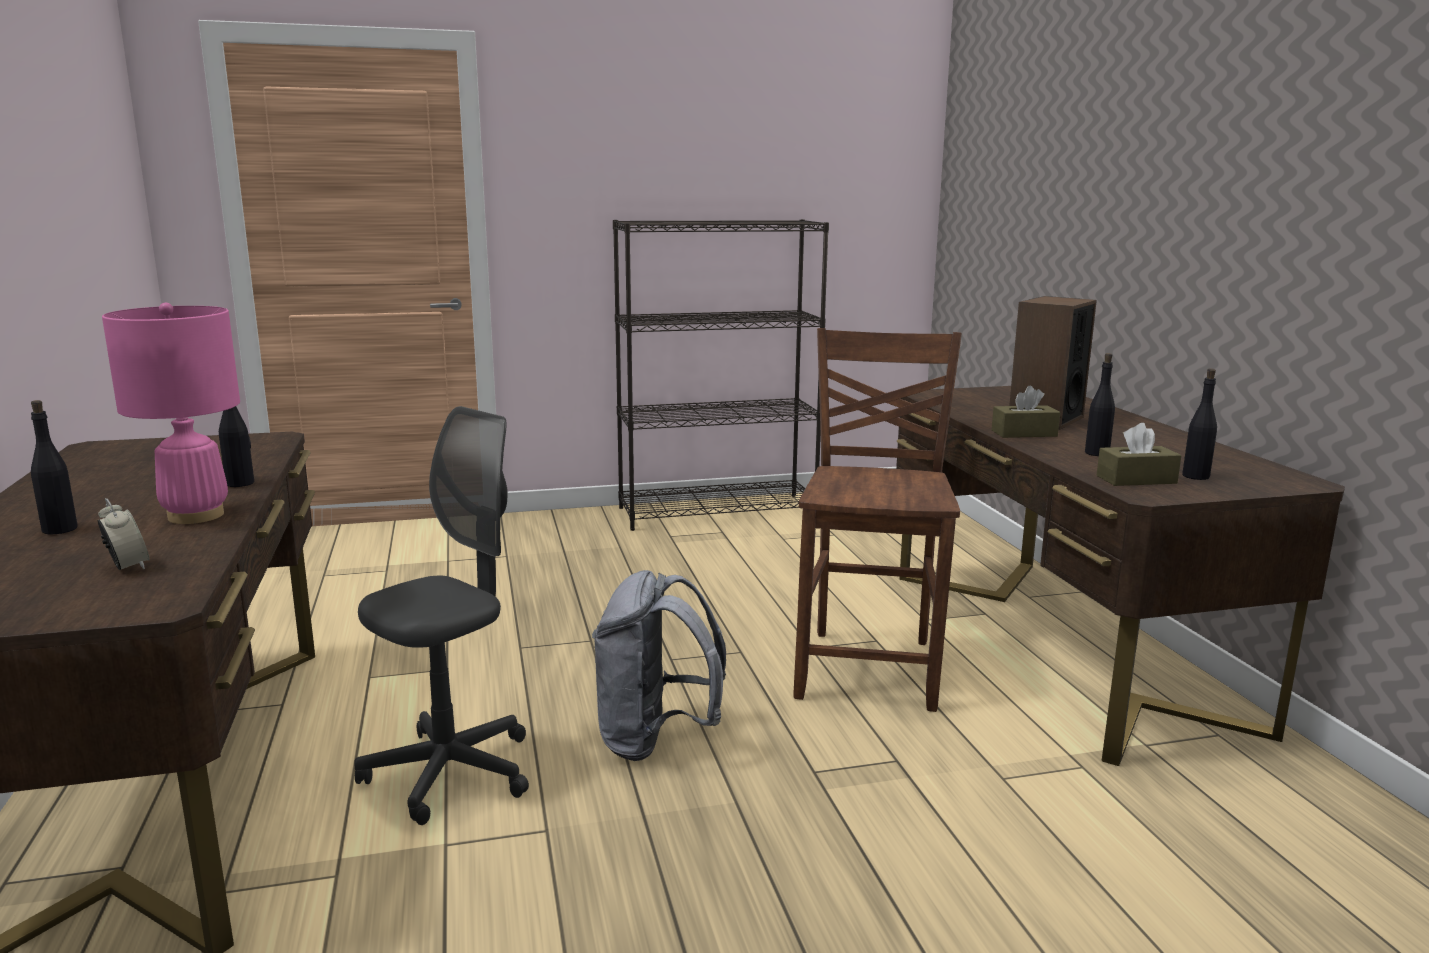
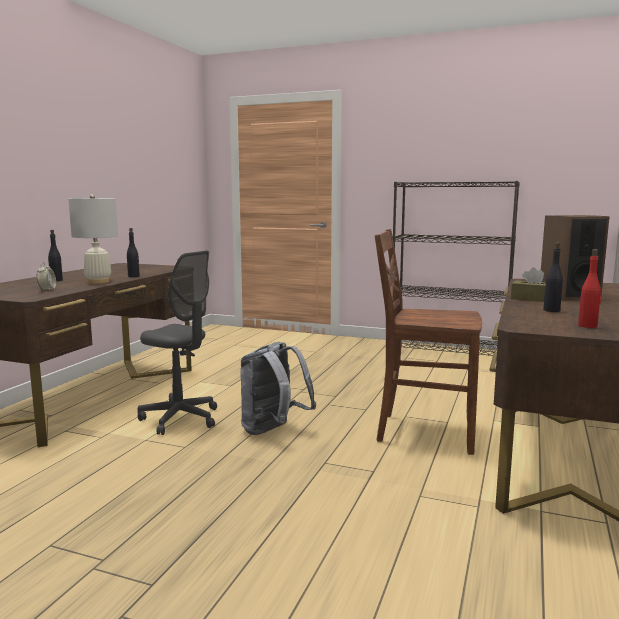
camera: 35 degrees right, 5 degrees down
pink table lamp [102,303,240,524] -> white table lamp [68,194,118,284]
grey office chair [354,406,529,825] -> grey office chair turned 45 degrees clockwise [138,251,217,435]
brown chair [794,328,962,712] -> brown chair turned 120 degrees counterclockwise [375,229,482,455]
brown tissue box [1097,423,1182,486] -> none
black bottle [1182,368,1217,480] -> red bottle [578,249,601,328]

